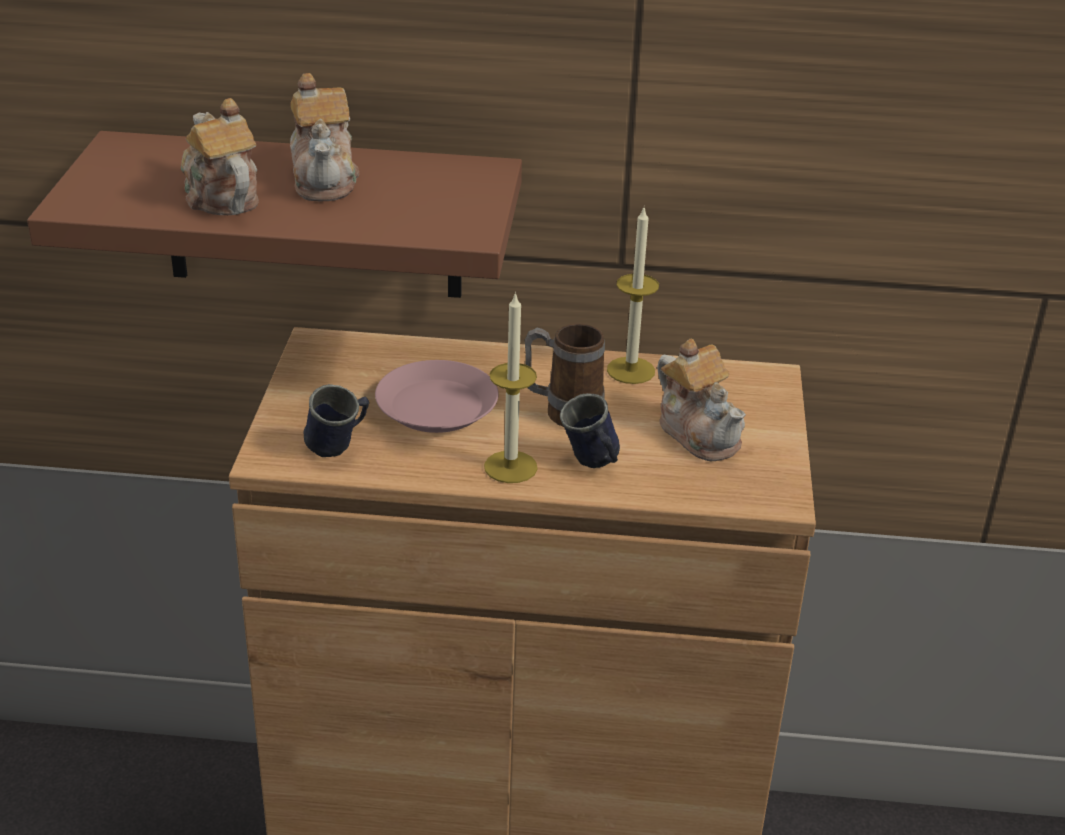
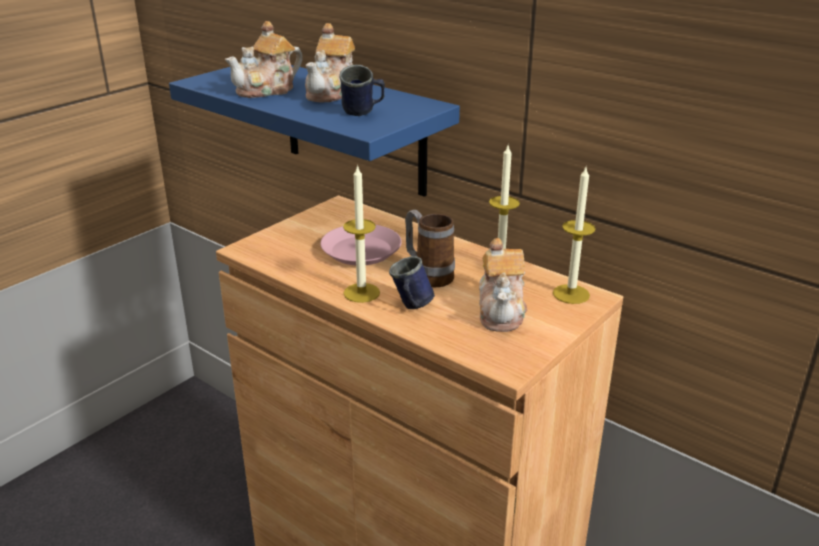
camera: 35 degrees right, 5 degrees down
brown shelf [27,131,522,298] -> blue shelf [169,65,460,197]
teapot [181,98,259,215] -> teapot turned 135 degrees counterclockwise [225,21,303,98]
blue mug [304,384,369,457] -> blue mug moved to [339,65,385,116]
none -> candle [553,167,596,304]

